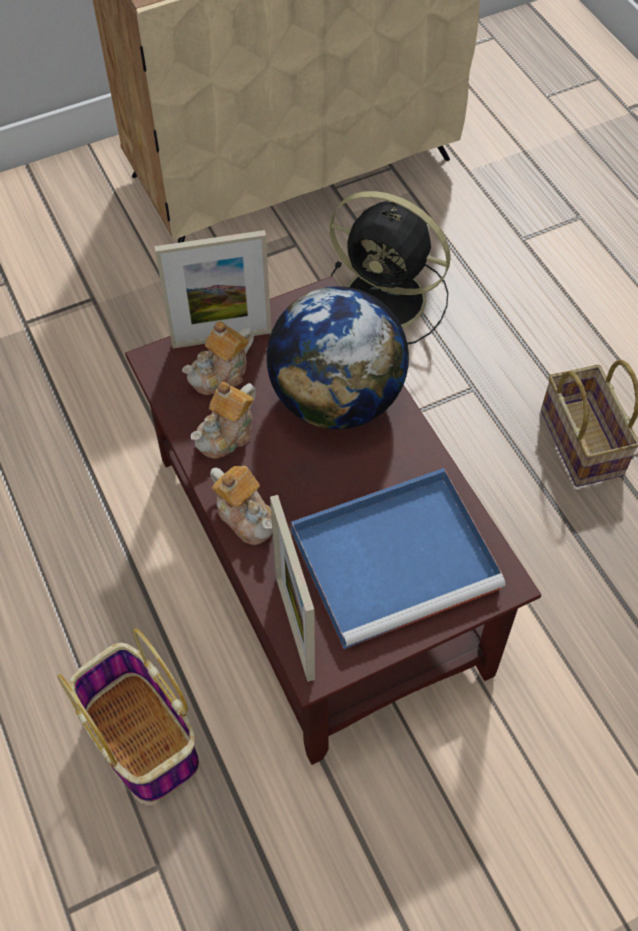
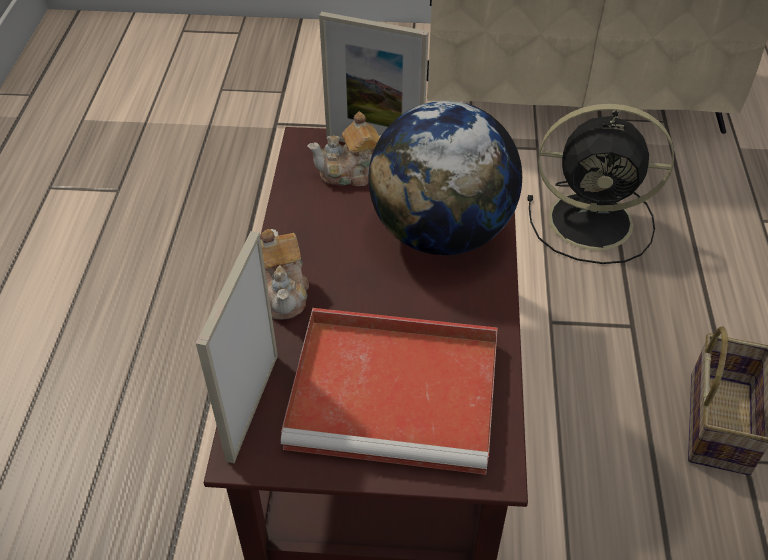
camera: 30 degrees right, 10 degrees down
basket [57,629,199,802] -> none
teapot [191,382,256,459] -> none
blue tray [291,468,505,649] -> red tray [281,308,498,475]
black fan [329,191,451,344] -> black fan turned 45 degrees counterclockwise [527,104,674,264]

